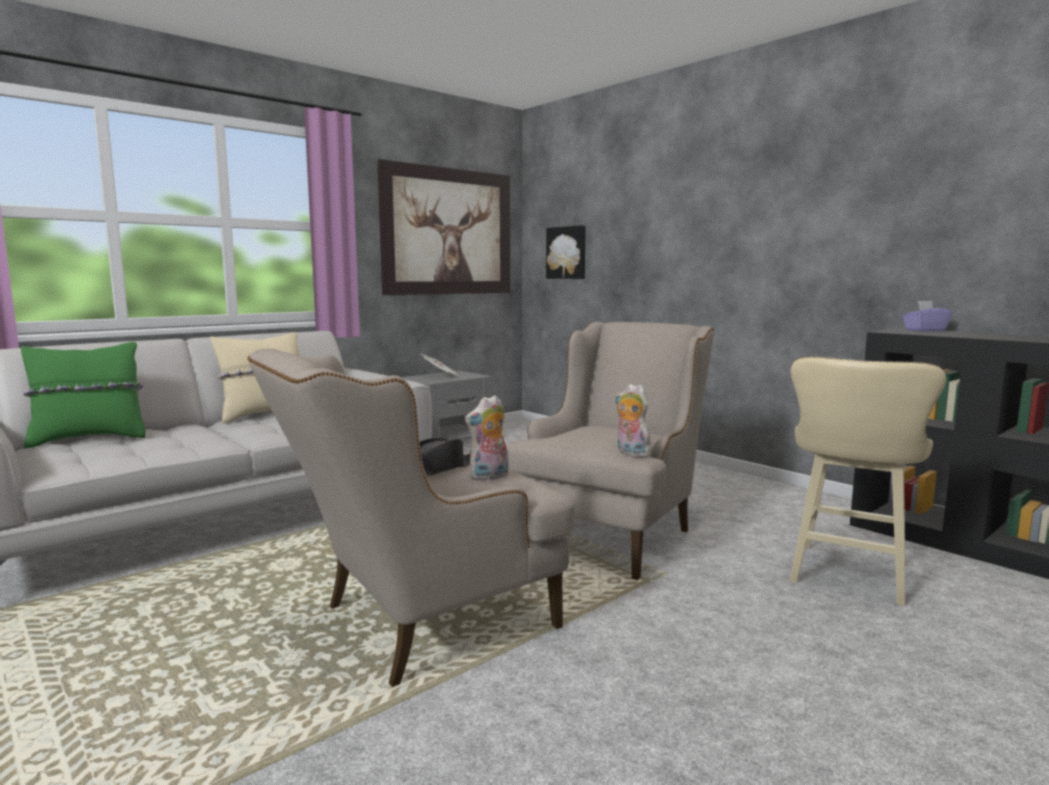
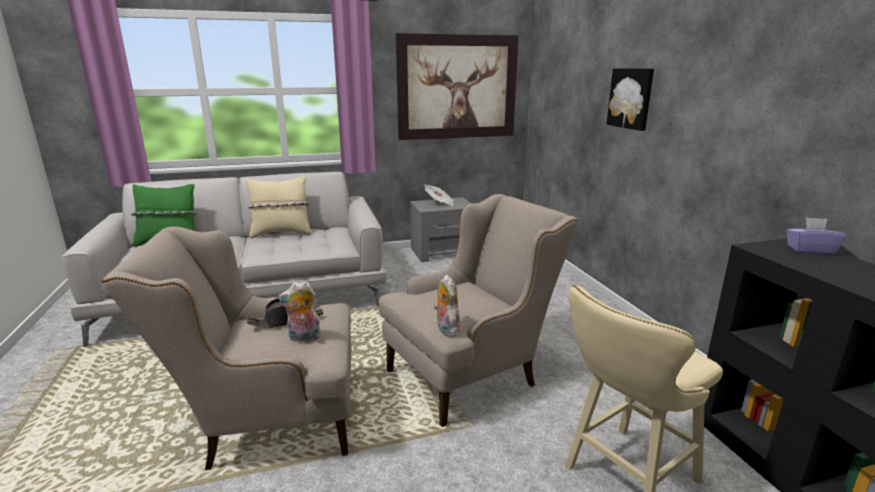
camera: 25 degrees right, 10 degrees up
picture [546,225,586,279] -> picture moved to [606,68,654,131]

